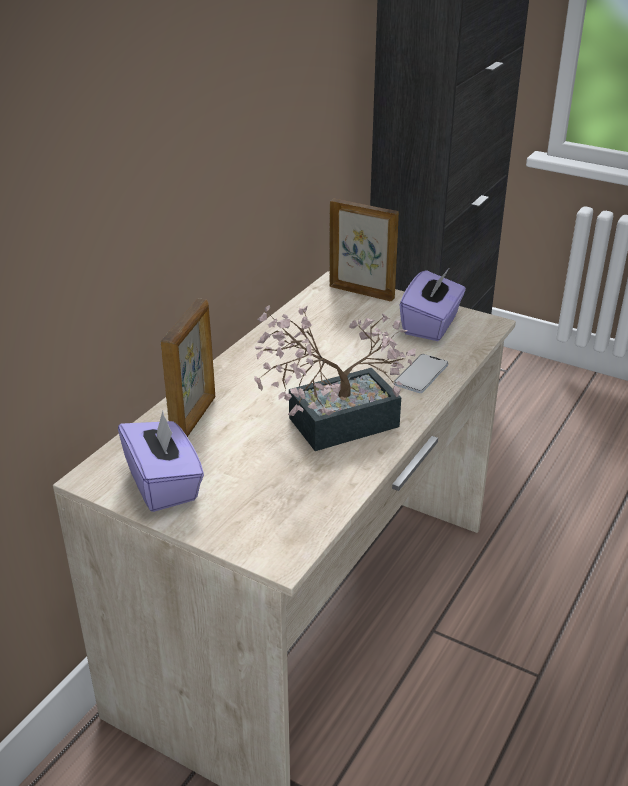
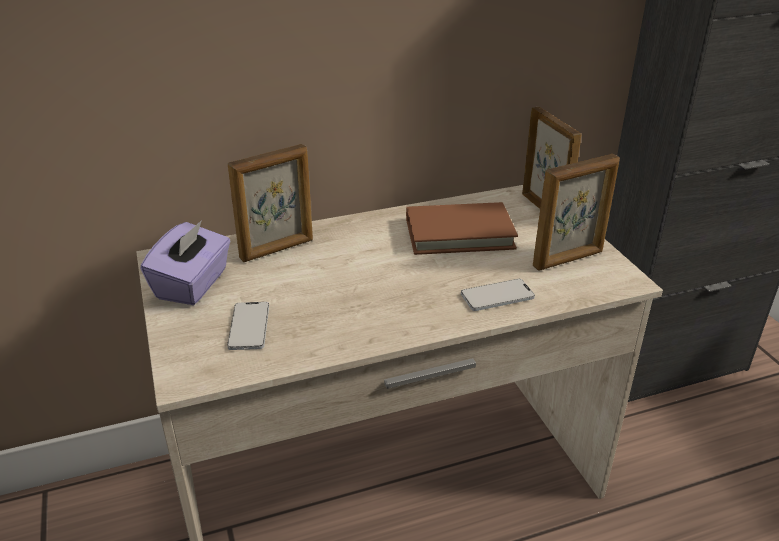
camera: 40 degrees right, 0 degrees up
potted plant [254,305,416,451] -> none
purple tissue box [399,269,466,341] -> picture frame [533,154,620,271]
none -> phone [227,302,269,350]
none -> brown book [406,202,518,255]

